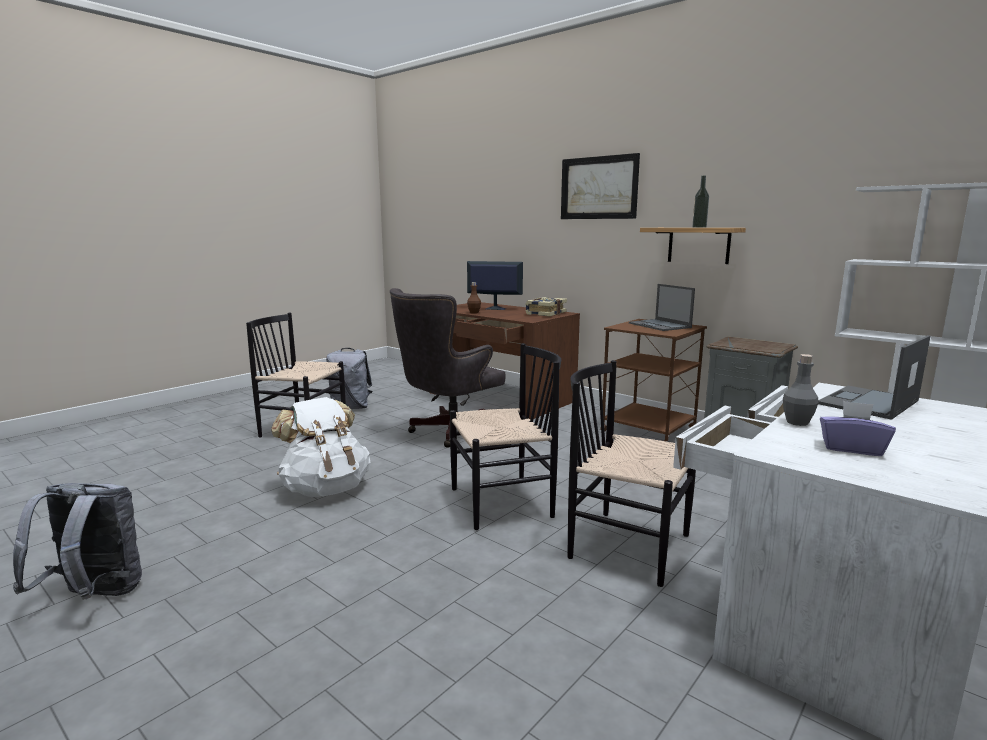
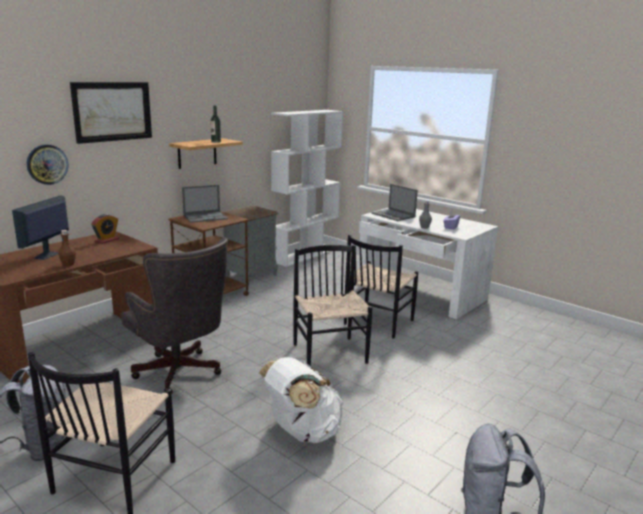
camera: 90 degrees left, 5 degrees up
book [525,297,567,316] -> alarm clock [91,214,119,244]
none -> wall clock [27,144,68,185]

